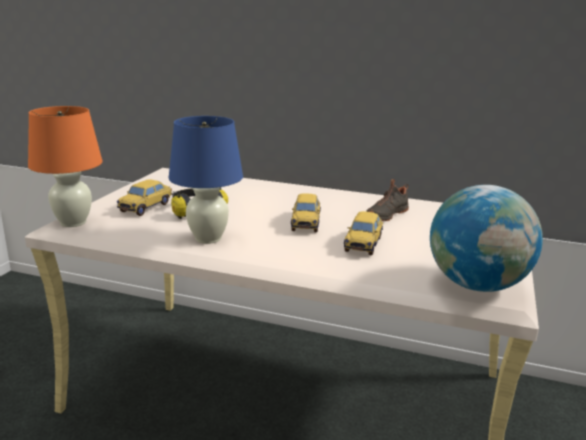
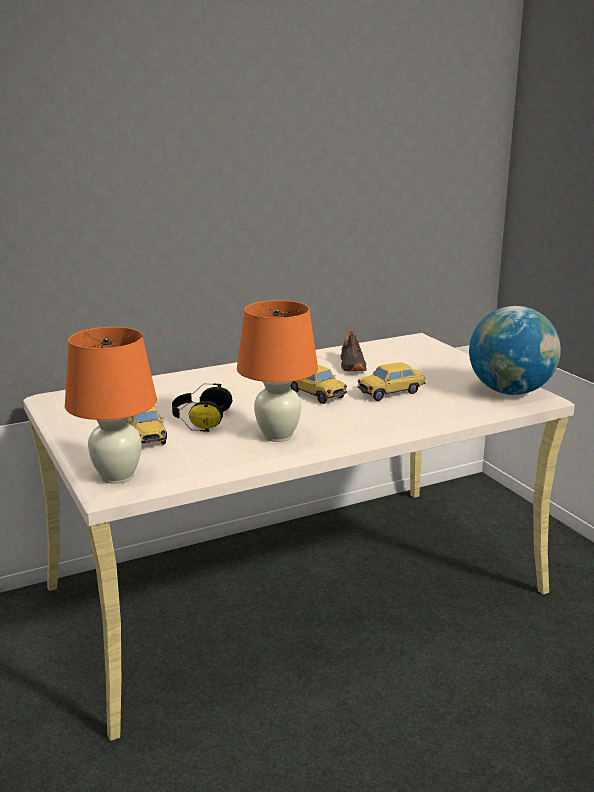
camera: 45 degrees left, 0 degrees up
blue table lamp [169,116,243,244] -> orange table lamp [237,300,318,442]
toy car [344,211,383,255] -> toy car turned 90 degrees clockwise [358,362,426,401]

